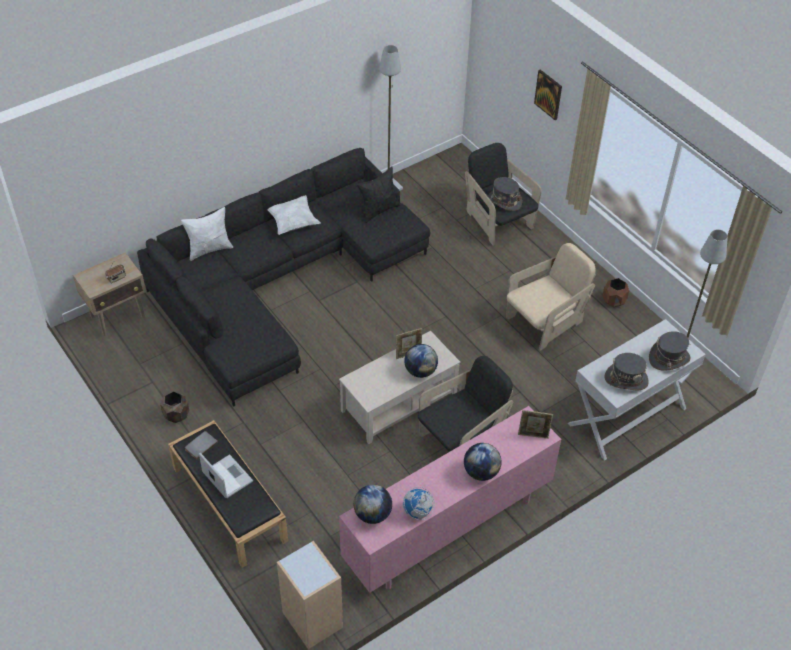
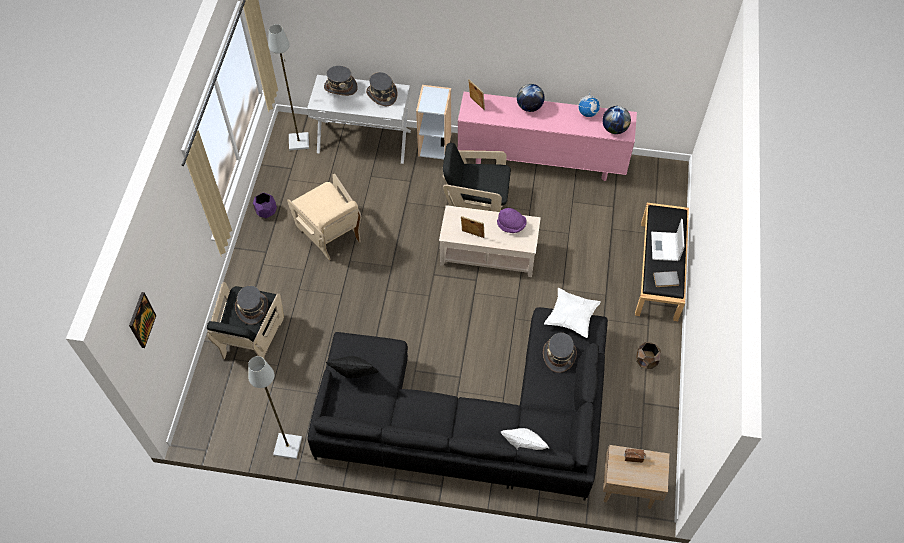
camera: 135 degrees left, 10 degrees up
white pillow [268,195,321,235] -> white pillow moved to [544,288,601,338]
bookcase [277,541,343,649] -> bookcase moved to [416,85,451,160]
globe [404,344,438,378] -> none
beige armchair [506,243,596,351] -> beige armchair turned 135 degrees counterclockwise [287,174,361,260]
picture [534,69,562,120] -> picture moved to [129,292,157,348]
brown planter [603,278,629,308] -> purple planter [253,193,277,218]
none -> purple hat [497,208,527,233]
none -> grey hat [543,333,577,373]

